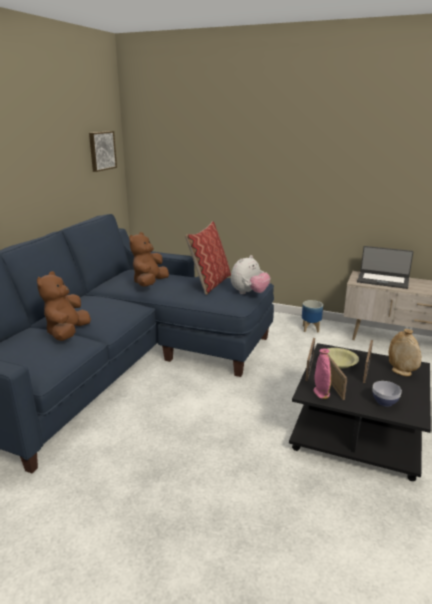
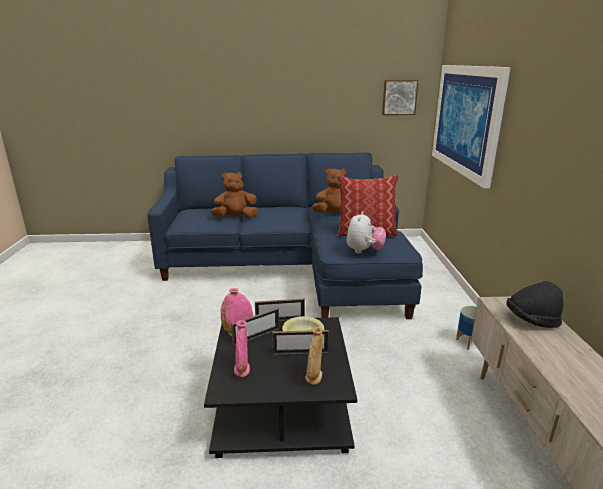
camera: 65 degrees right, 0 degrees up
plush toy [231,255,270,294] -> plush toy turned 90 degrees counterclockwise [346,211,386,253]
laptop [357,246,413,289] -> black hat [506,281,564,328]
bowl [372,381,402,407] -> pink vase [234,320,250,377]
none -> picture [432,65,511,188]

